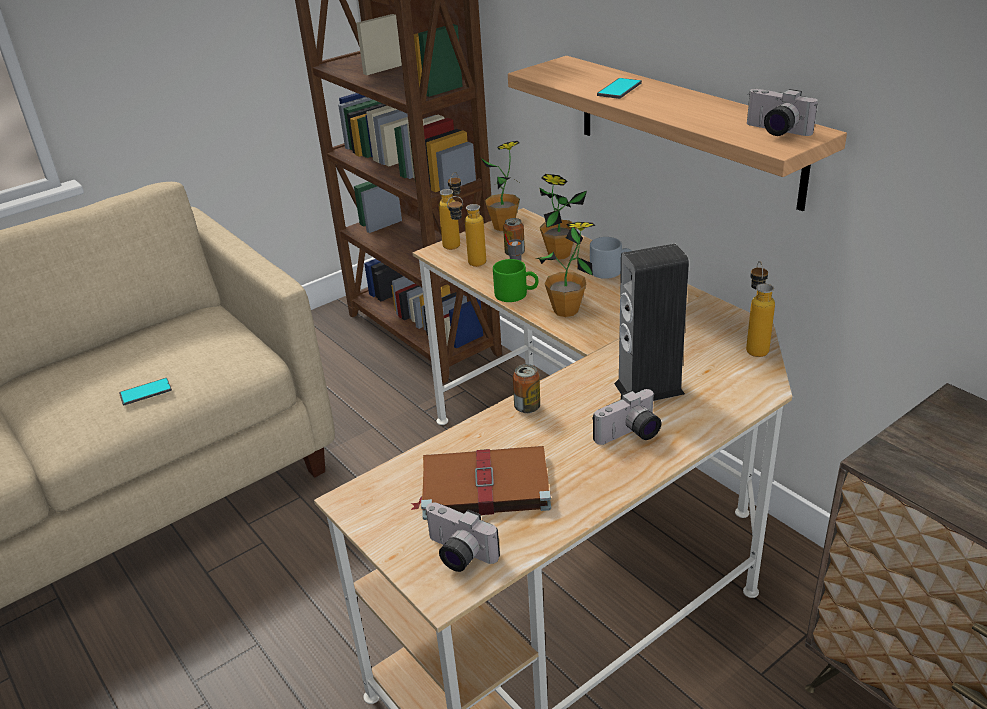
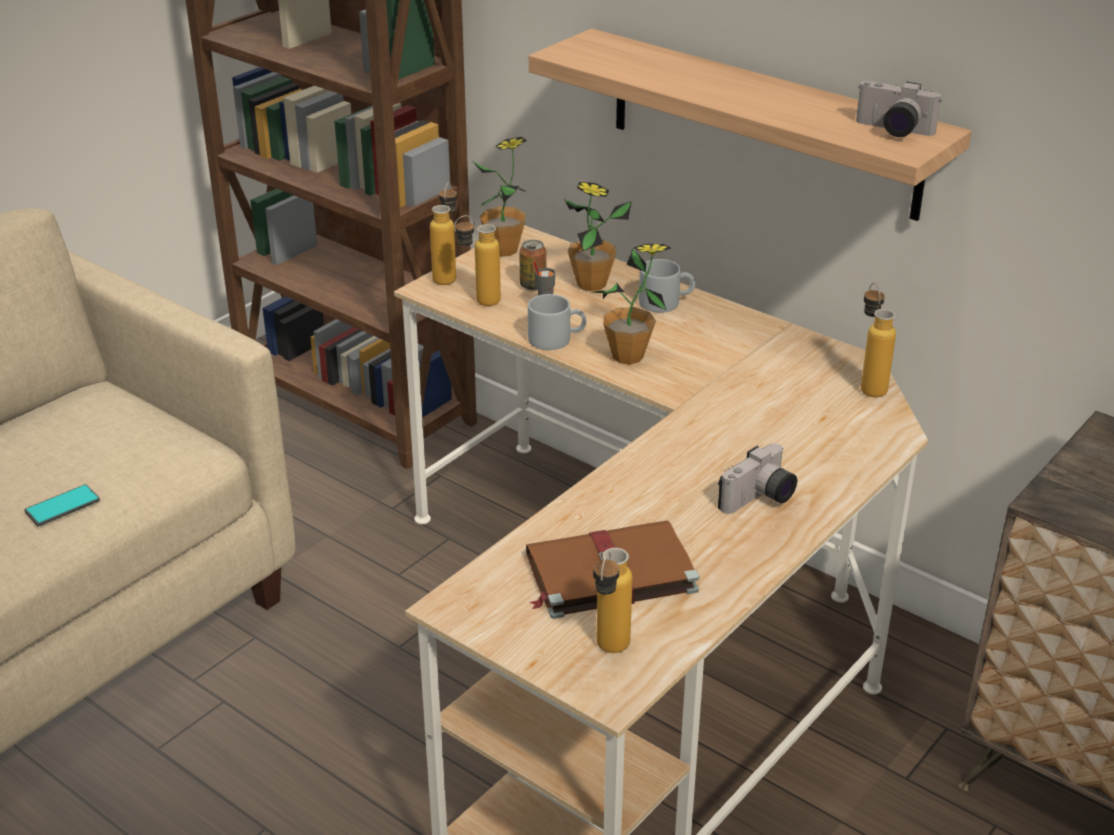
camera: 15 degrees left, 0 degrees up
camera [424,502,500,572] -> bottle [593,548,633,653]
green mug [493,259,538,302] -> grey mug [528,294,586,350]
can [513,364,540,413] -> none
phone [597,78,642,99] -> none
speaker [614,243,689,401] -> none

